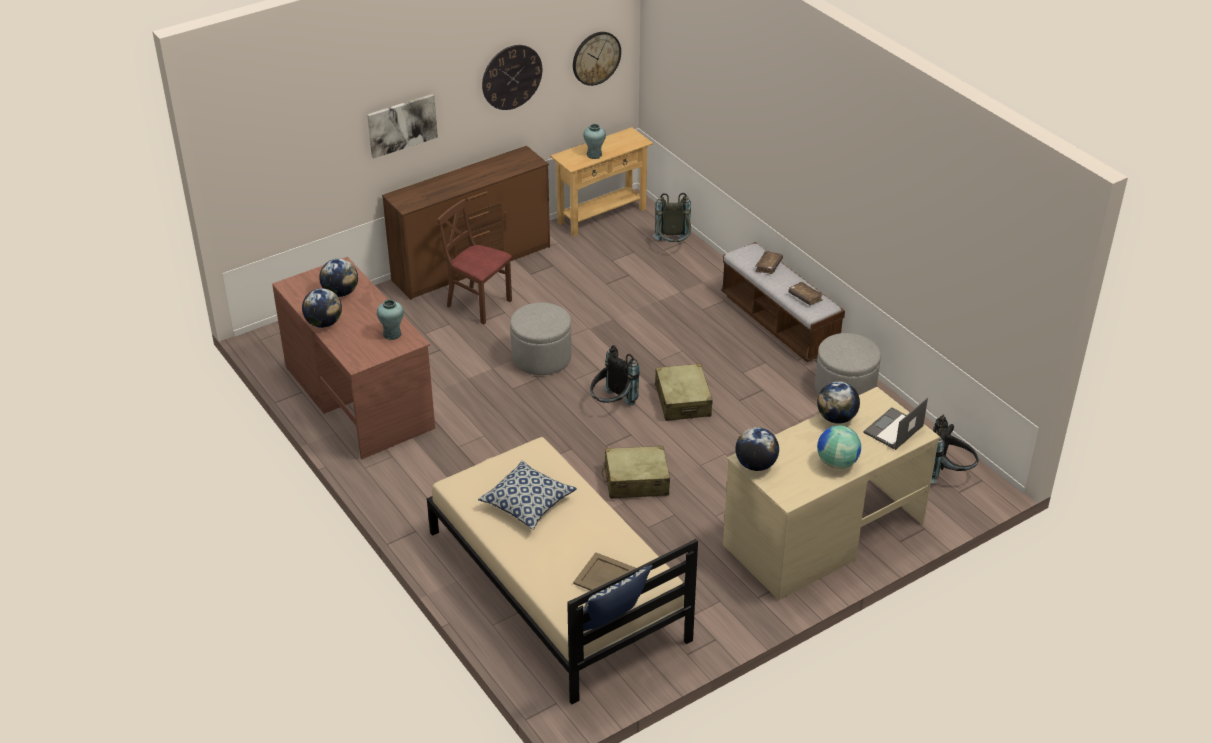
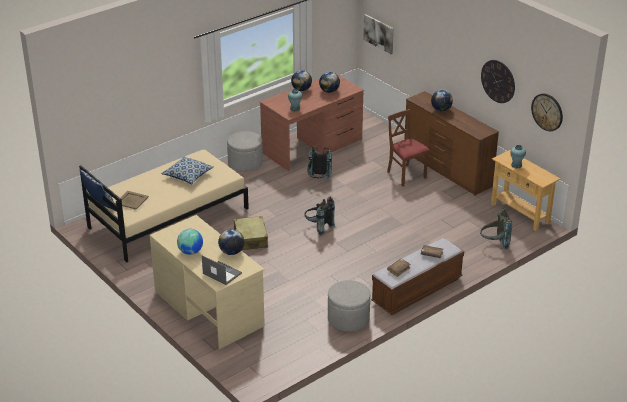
camera: 85 degrees right, 5 degrees down
picture [367,94,438,159] -> picture moved to [363,14,394,54]
brown chair [437,199,512,324] -> brown chair turned 60 degrees counterclockwise [387,109,429,187]
grey ottoman [510,302,572,375] -> grey ottoman moved to [227,131,263,172]
beige suitcase [655,363,713,421] -> none
globe [735,427,779,471] -> globe moved to [431,90,453,111]
black backpack [931,415,978,483] -> black backpack moved to [307,146,332,179]

